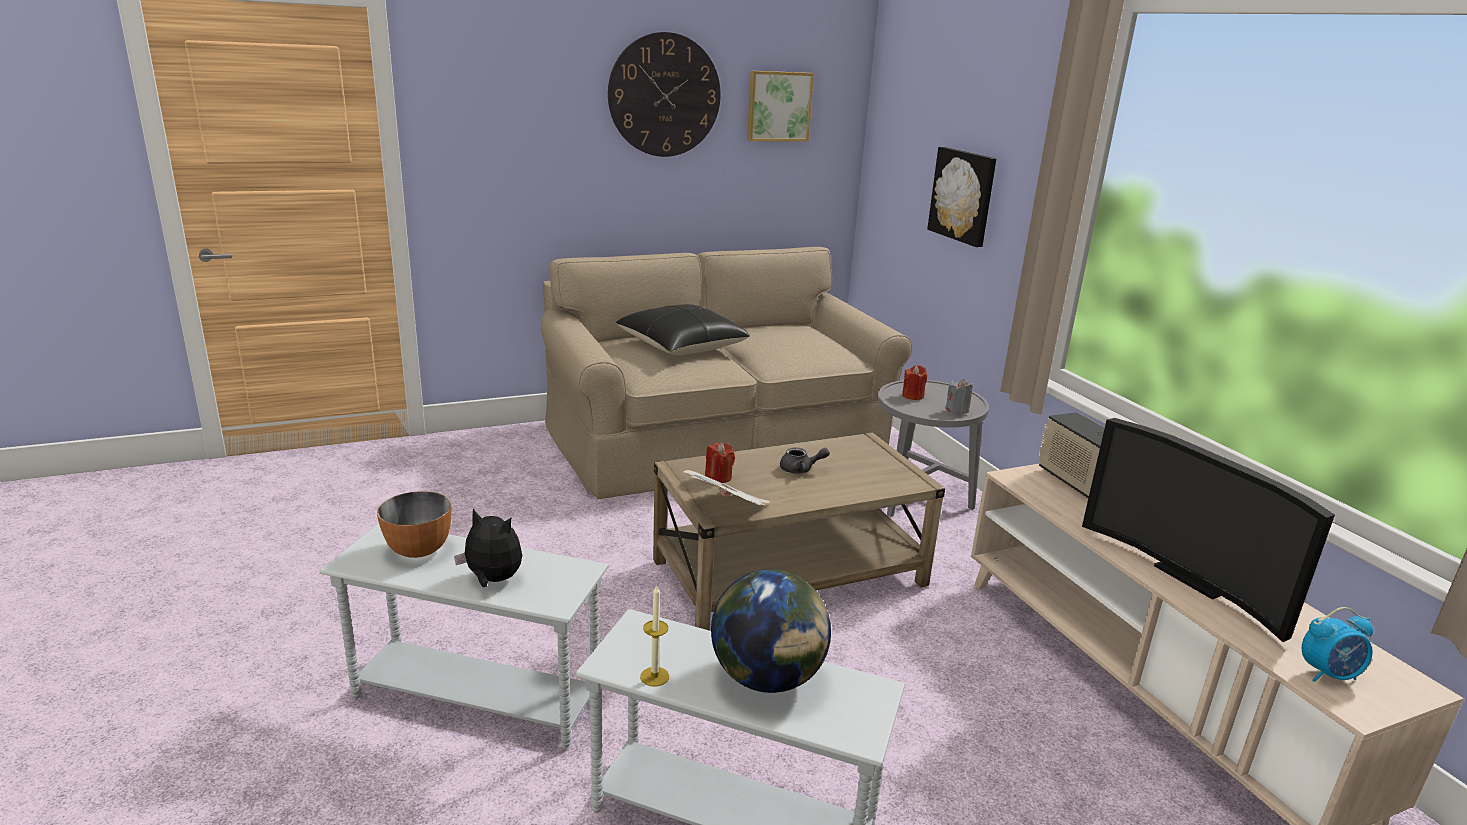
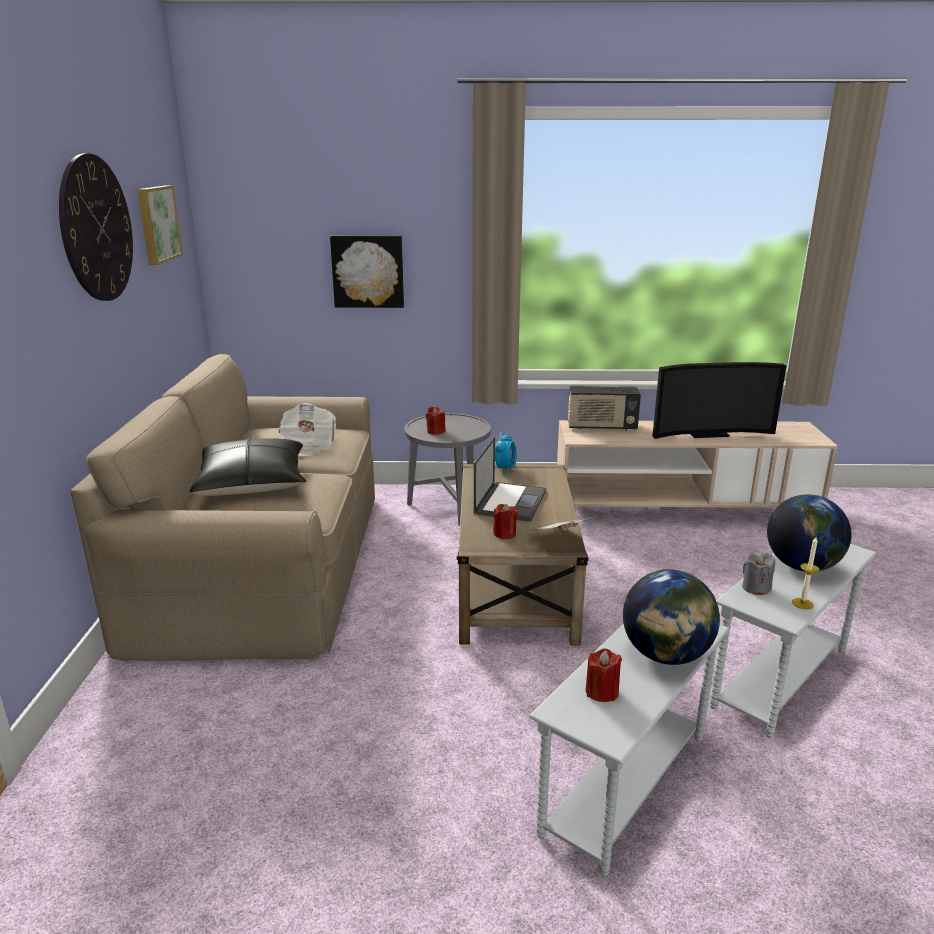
camera: 65 degrees left, 0 degrees up
bowl [377,491,452,558] -> red candle [586,648,622,702]
plush toy [454,509,522,587] -> globe [623,569,720,665]
grey teapot [780,447,830,474] -> laptop [474,437,546,522]
grey candle [945,379,973,414] -> grey candle moved to [742,553,775,595]
alarm clock [1301,607,1373,682] -> alarm clock moved to [495,433,517,474]
none -> newspaper [279,403,336,456]

